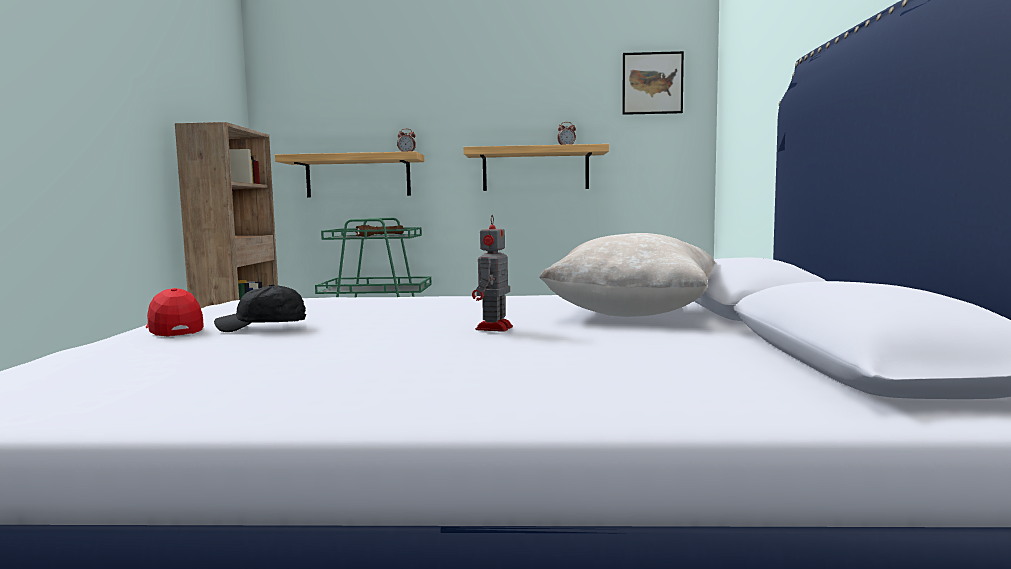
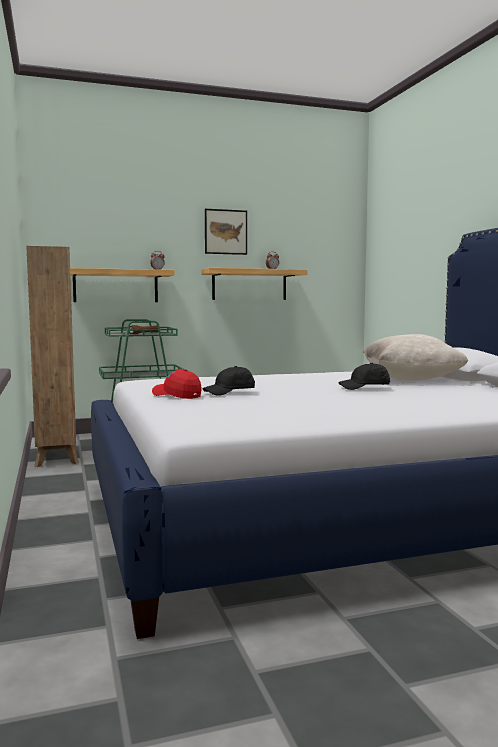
camera: 20 degrees left, 0 degrees up
toy robot [472,215,513,332] -> black cap [338,363,390,390]
picture [622,51,684,115] -> picture moved to [205,209,247,255]

